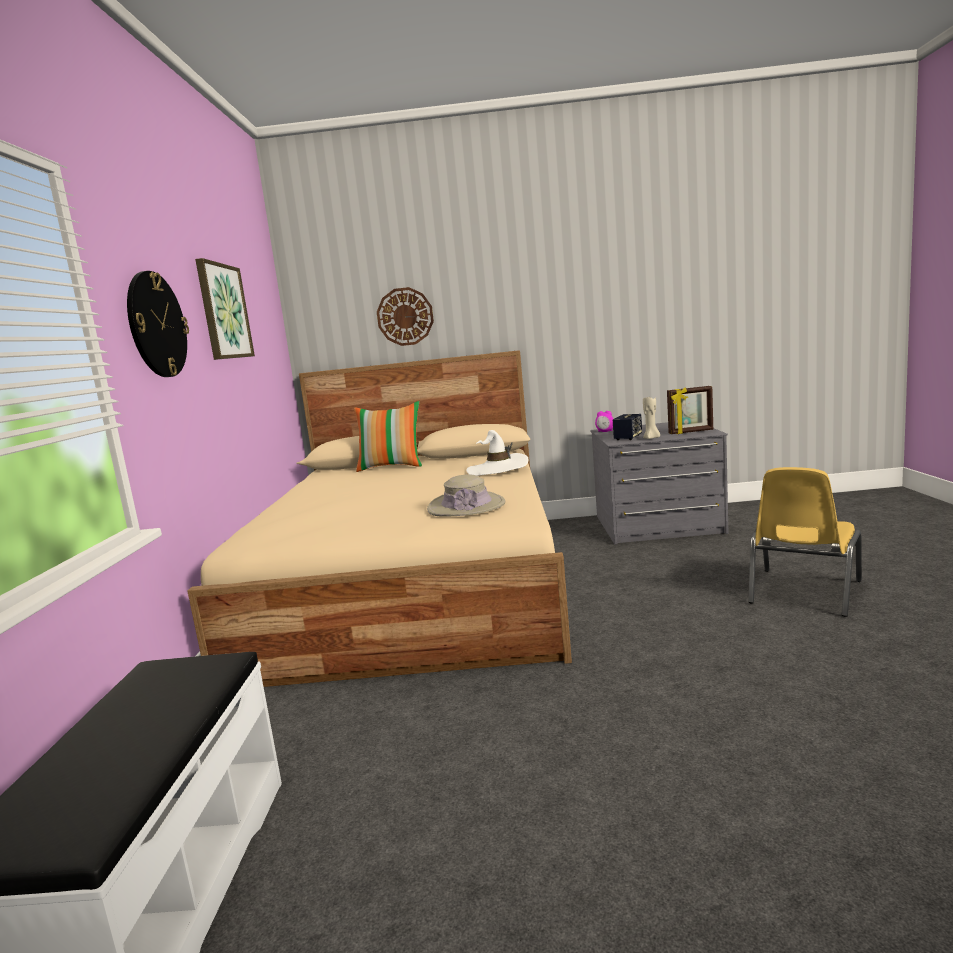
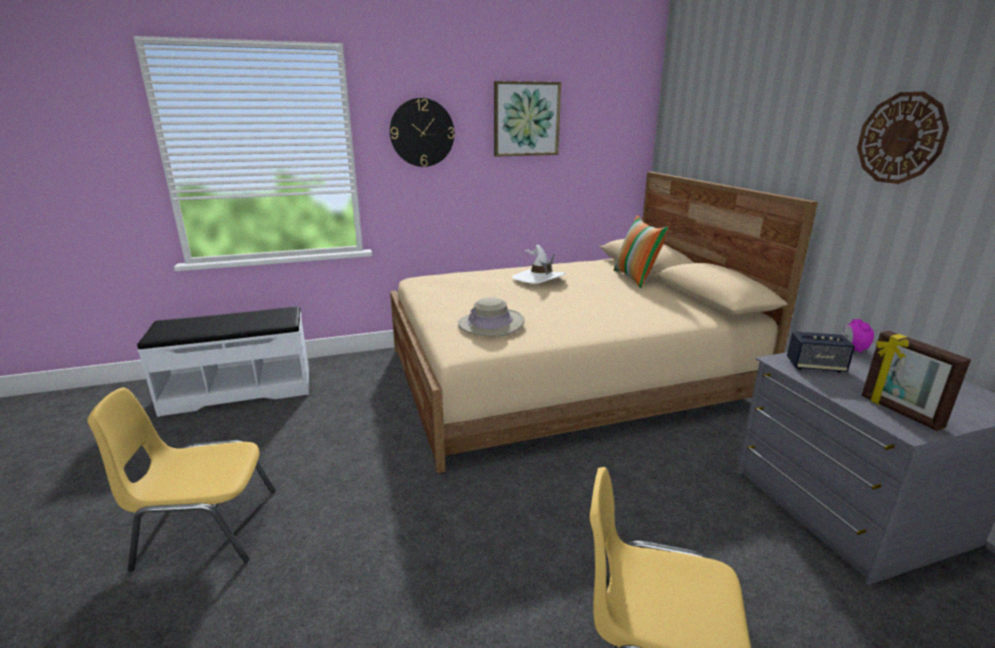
camera: 70 degrees right, 10 degrees up
wall clock [377,287,434,346] -> wall clock moved to [857,92,949,184]
white hat [466,430,528,476] -> white hat moved to [512,245,565,284]
beige candle [643,397,660,439] -> none
none -> yellow chair [87,387,275,571]

